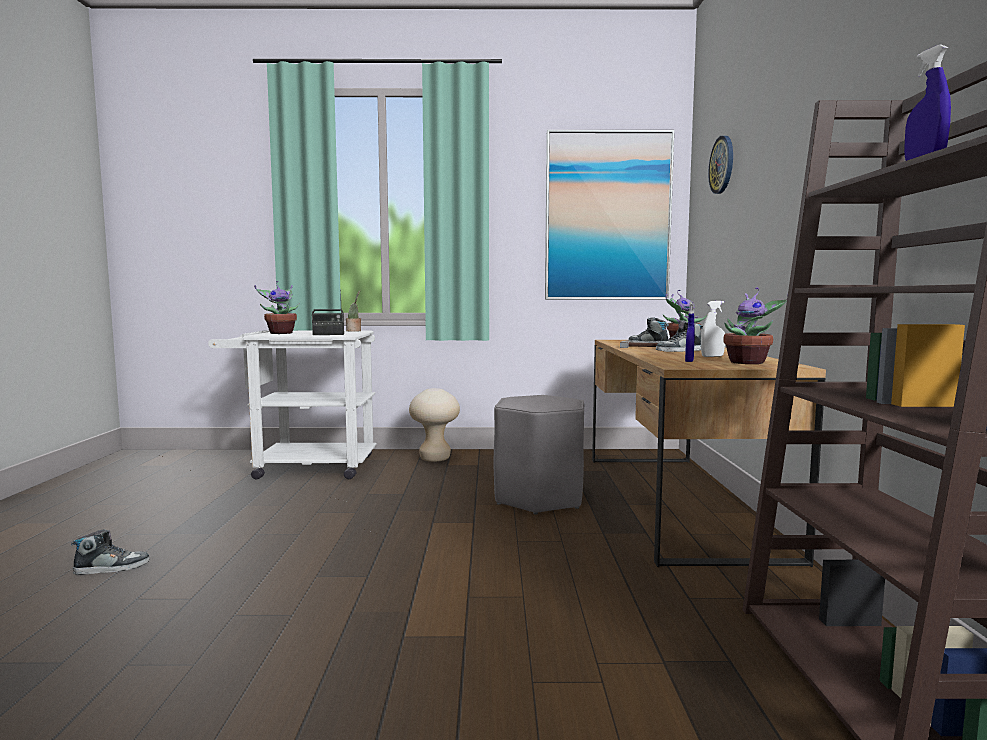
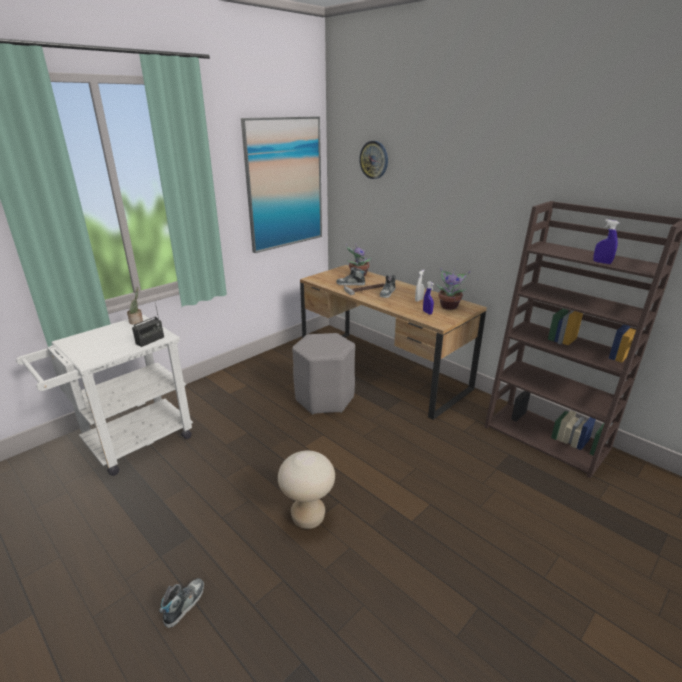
camera: 45 degrees left, 20 degrees up
potted plant [254,281,300,334] -> none
beige stool [409,388,460,462] -> beige stool moved to [278,451,335,529]

